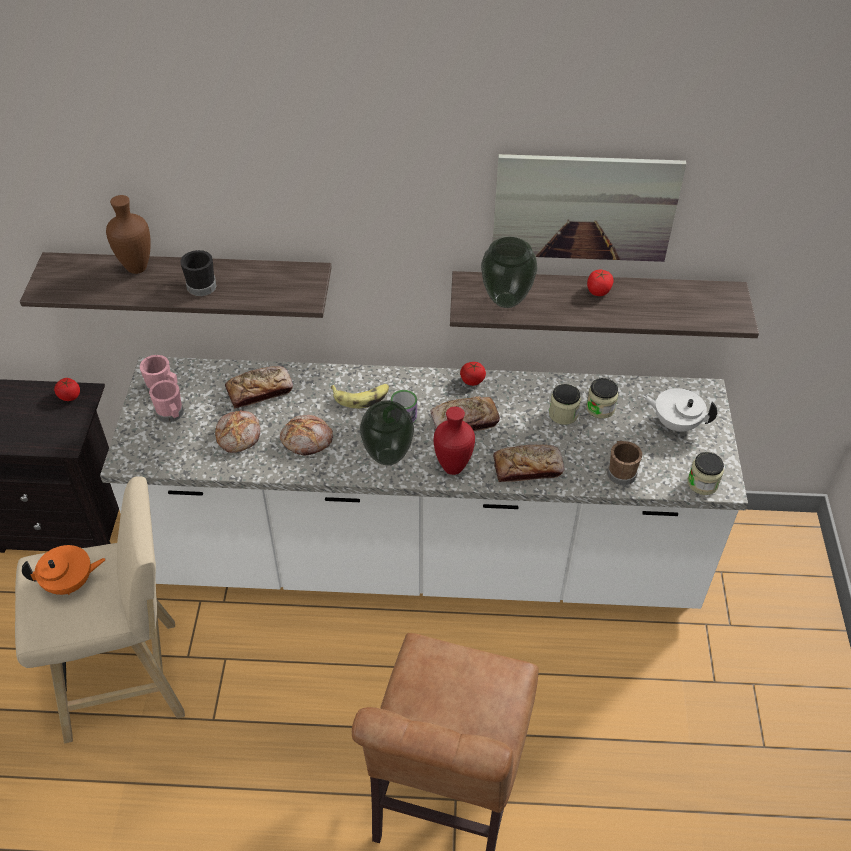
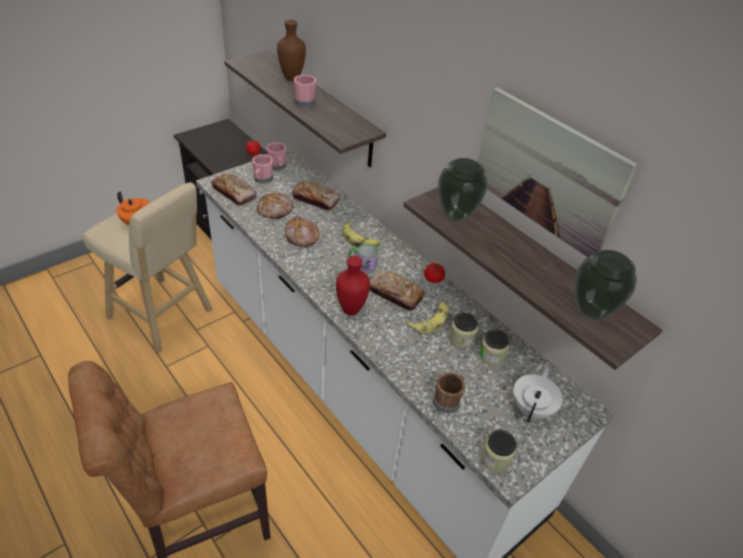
camera: 45 degrees right, 5 degrees down
black mug [180,250,217,296] -> pink mug [294,75,317,107]
vase [360,400,414,465] -> vase moved to [574,250,637,320]
bread [493,444,564,482] -> bread moved to [211,174,257,205]
tomato [587,269,614,296] -> none
white teapot [642,388,718,432] -> white teapot turned 45 degrees clockwise [513,367,563,422]
none -> banana [406,302,449,334]

